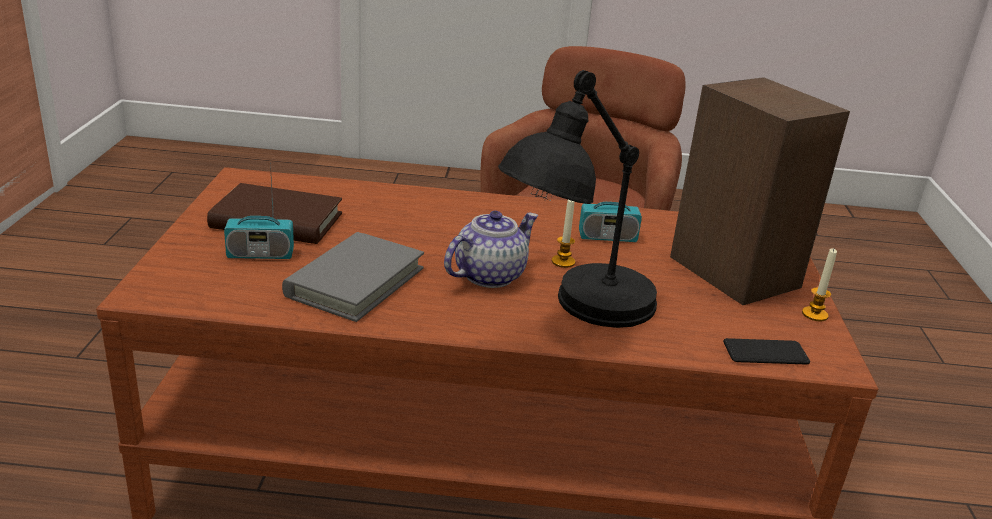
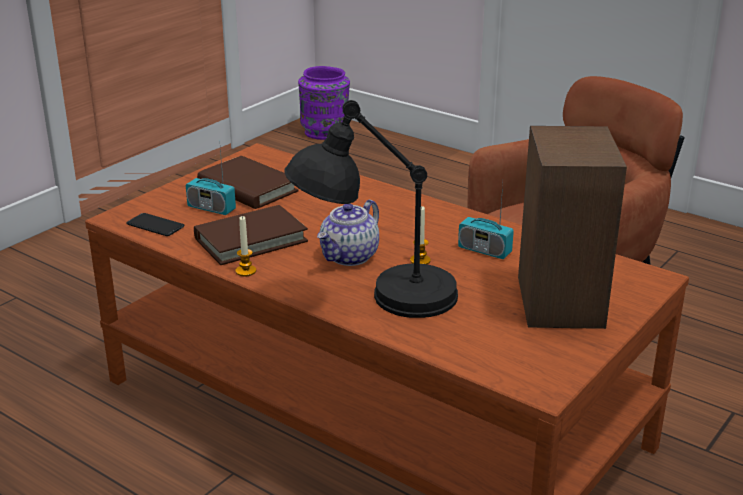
camera: 35 degrees right, 0 degrees up
grey book [282,232,424,322] -> brown book [194,205,308,265]
teapot [444,211,539,288] -> teapot turned 135 degrees clockwise [317,200,379,266]
phone [723,338,810,365] -> phone moved to [126,213,184,236]
candle [802,248,837,321] -> candle moved to [235,216,256,276]
none -> purple vase [298,66,350,140]

